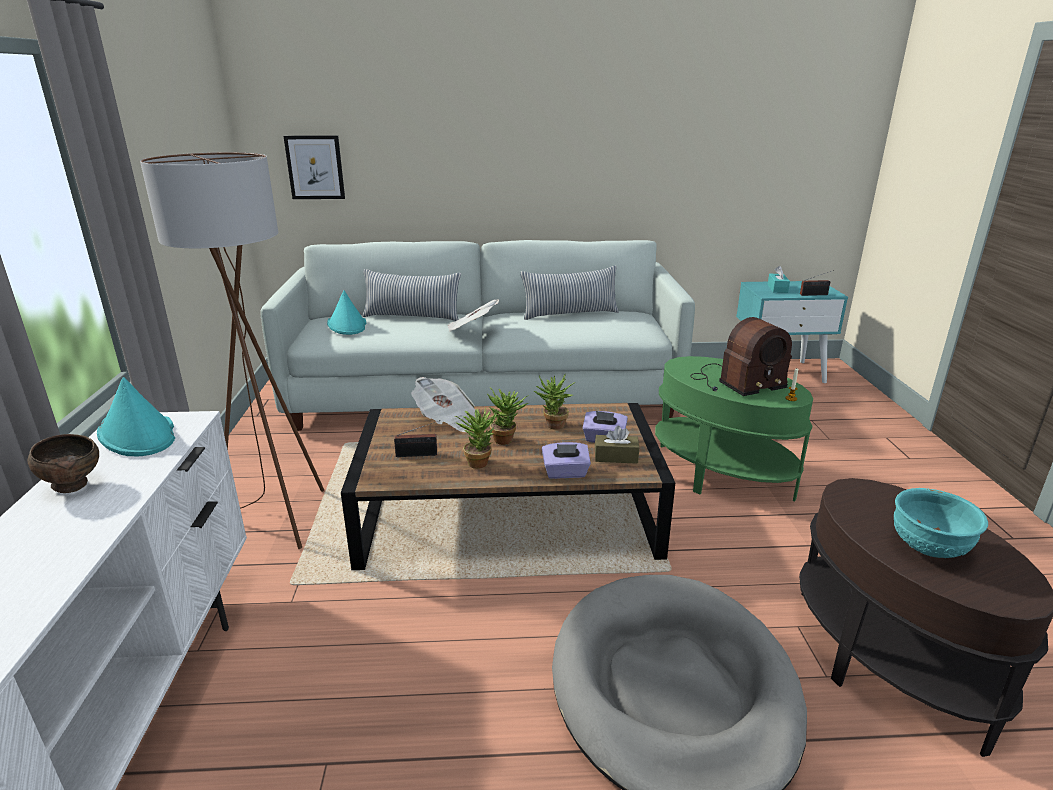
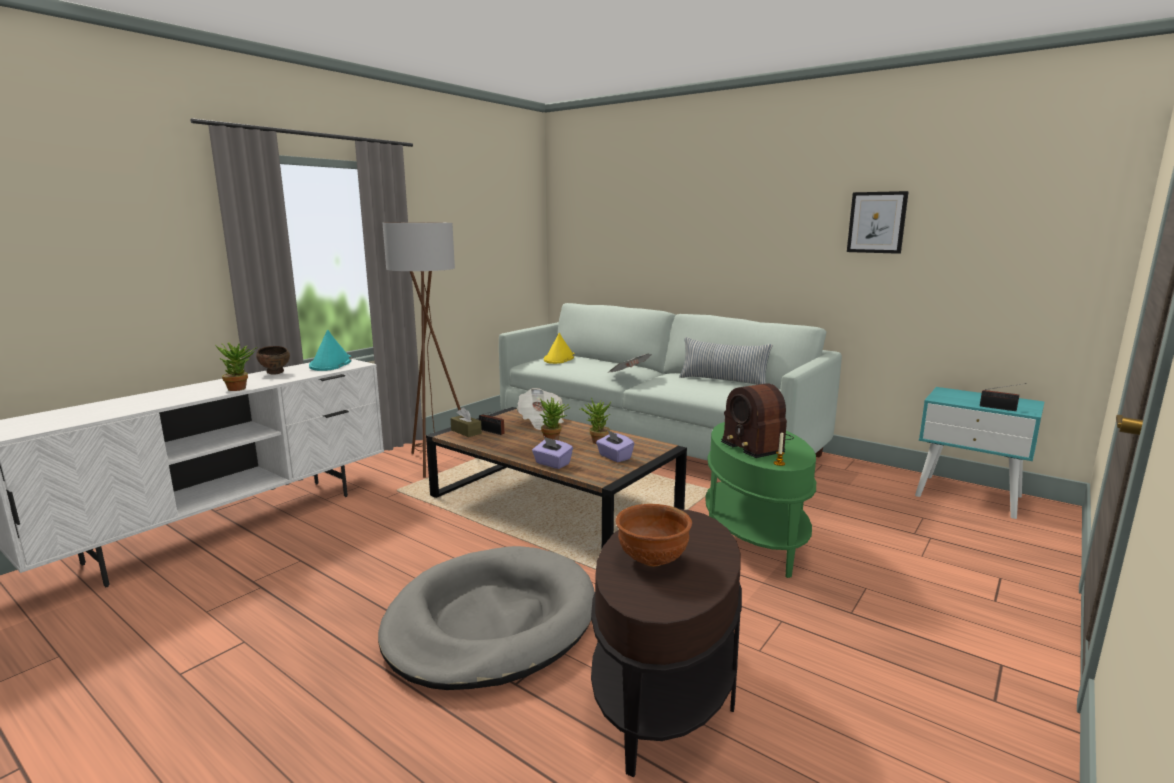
camera: 40 degrees right, 10 degrees down
picture [284,135,345,199] -> picture moved to [847,191,909,254]
turquoise hat [327,291,366,335] -> yellow hat [544,333,575,364]
pillow [362,269,461,321] -> none
potted plant [455,408,497,469] -> potted plant moved to [215,342,257,391]
brown tissue box [595,426,639,464] -> brown tissue box moved to [450,407,482,437]
radio [690,317,792,396] -> radio turned 45 degrees clockwise [721,383,794,458]
turquoise tissue box [768,266,790,293] -> none
turquoise bowl [894,488,988,558] -> brown bowl [615,504,692,567]

